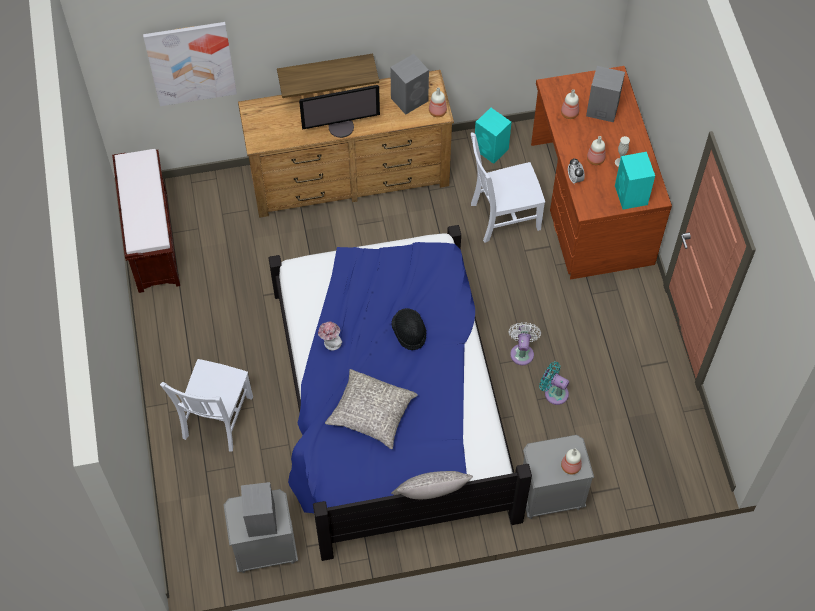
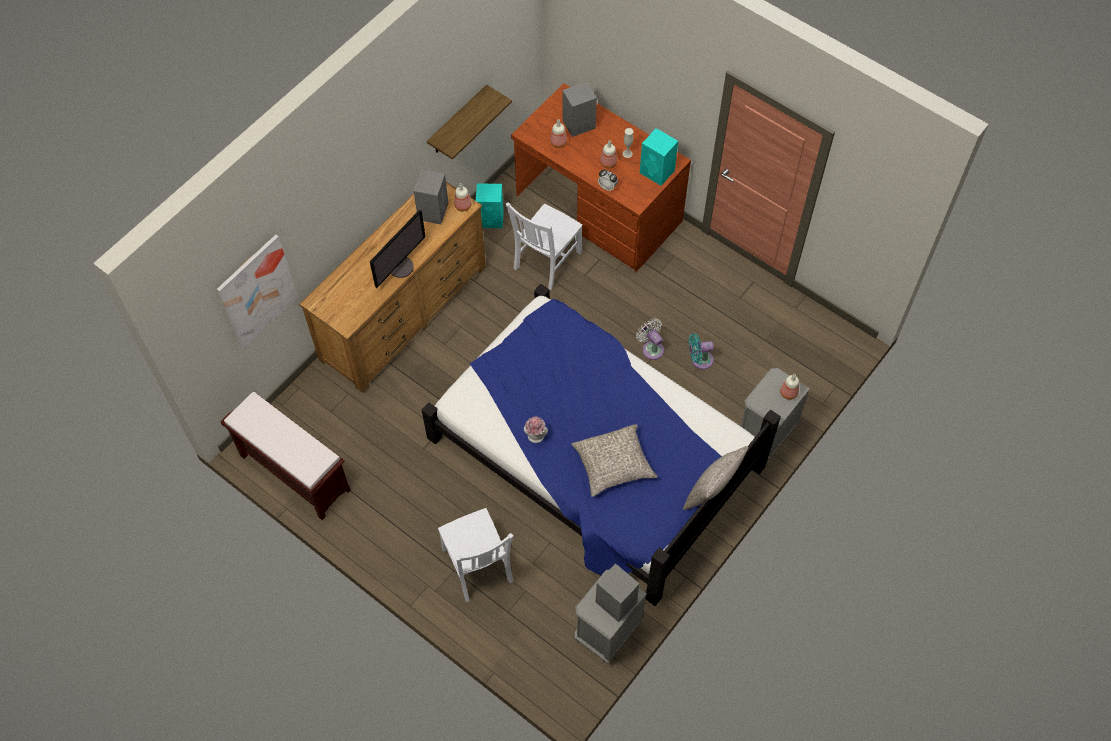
camera: 40 degrees left, 0 degrees up
shelf [277,54,379,98] -> shelf moved to [427,85,512,160]
black hat [391,308,427,350] -> none

